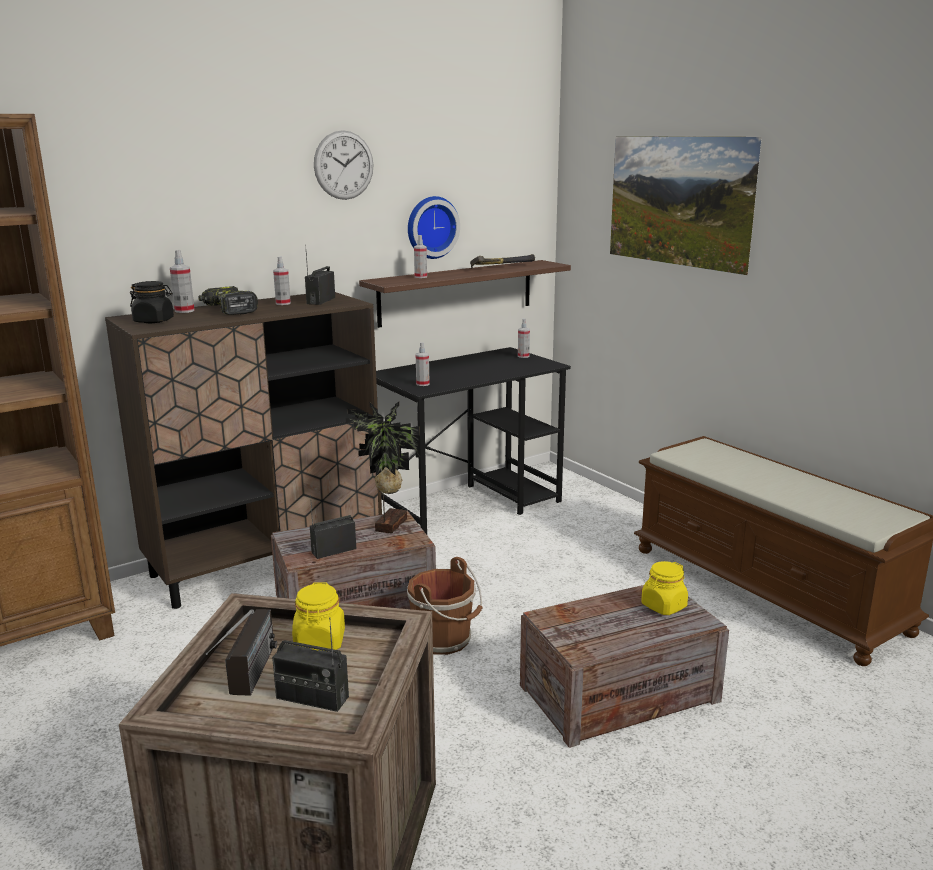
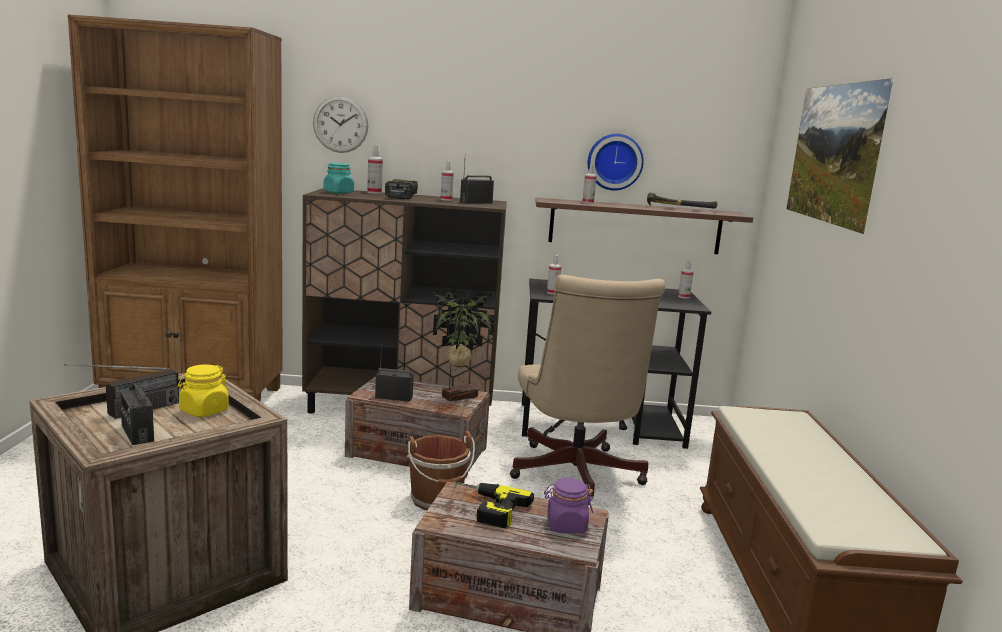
camera: 35 degrees right, 5 degrees down
black jar [130,281,174,323] -> turquoise jar [323,163,354,194]
wall clock [314,130,374,200] -> wall clock moved to [313,96,368,153]
yellow jar [641,561,688,615] -> purple jar [544,478,593,533]
none -> power drill [452,481,534,528]
none -> beige office chair [510,275,665,501]

